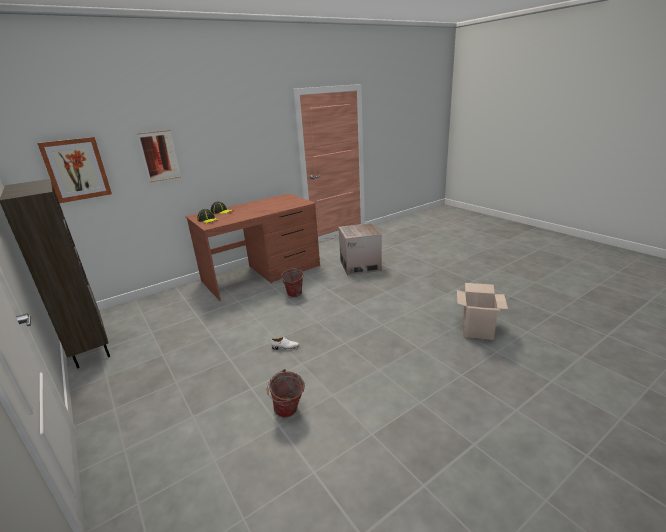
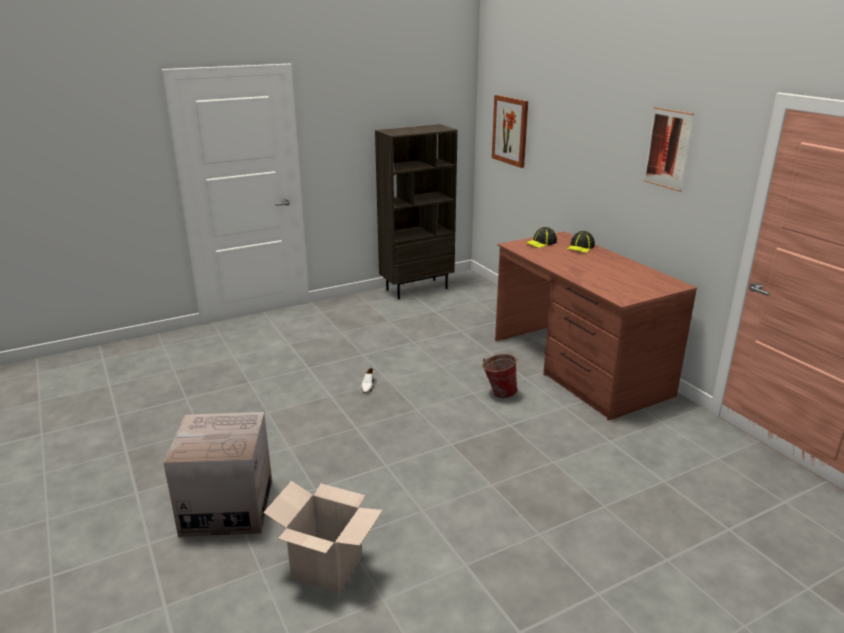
camera: 95 degrees right, 0 degrees up
picture [137,130,181,182] -> picture moved to [644,107,694,192]
bucket [267,369,305,417] -> none
cardboard box [339,223,382,276] -> cardboard box moved to [164,412,272,537]

